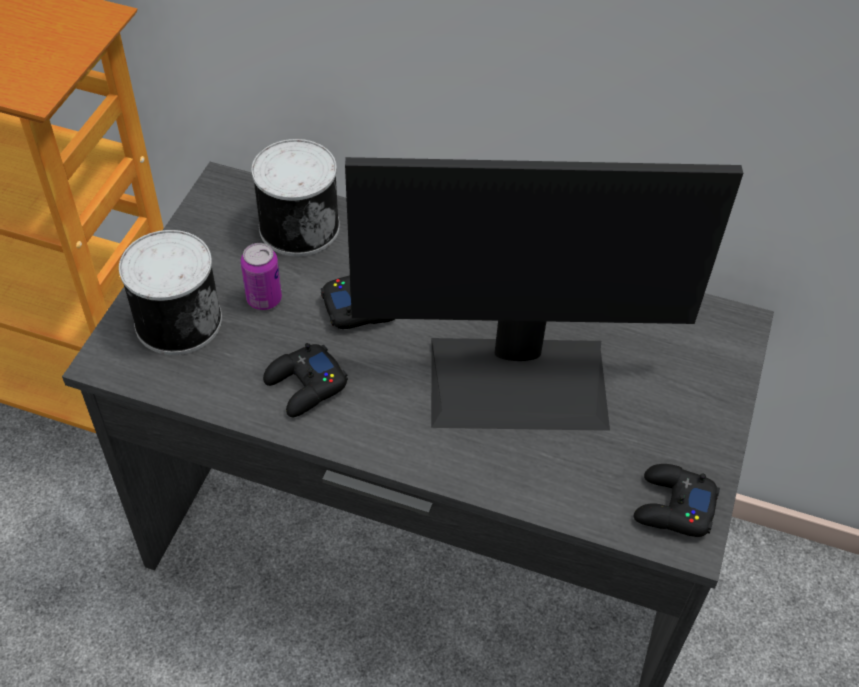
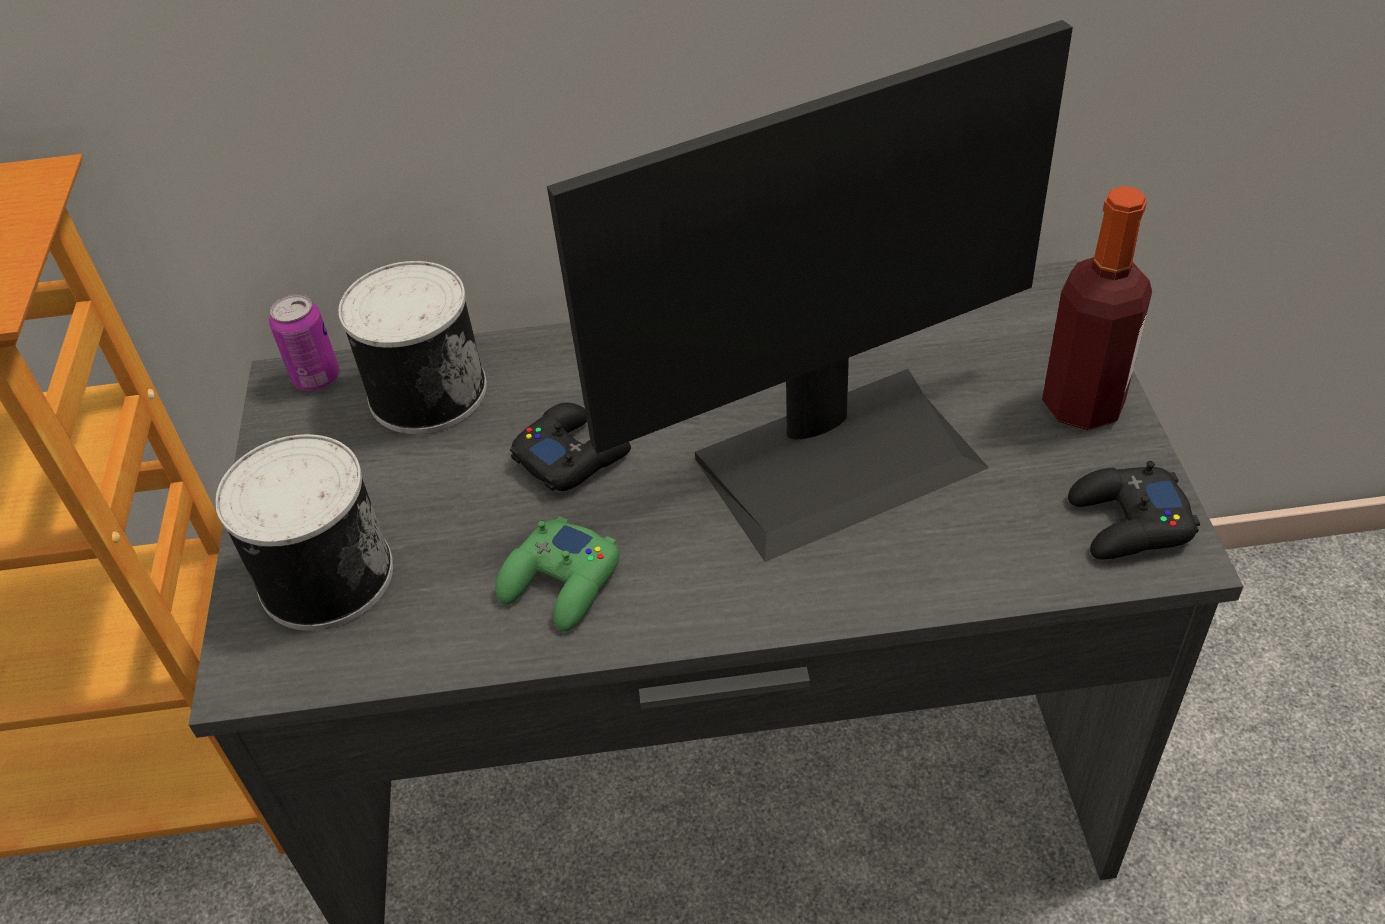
camera: 20 degrees left, 5 degrees down
can [241,243,282,310] -> can moved to [269,294,339,391]
black game controller [263,343,348,417] -> green game controller [495,516,620,631]
none -> bottle [1042,186,1152,430]

